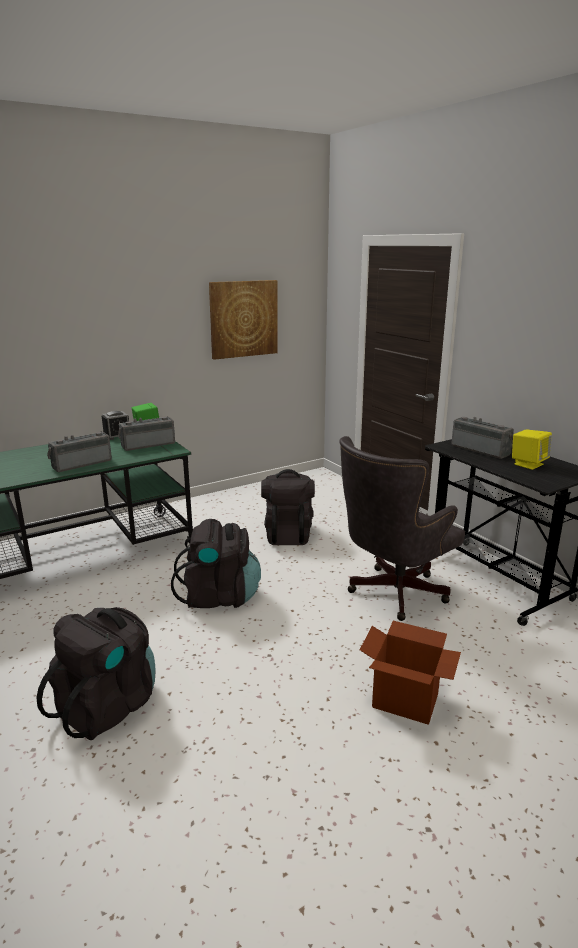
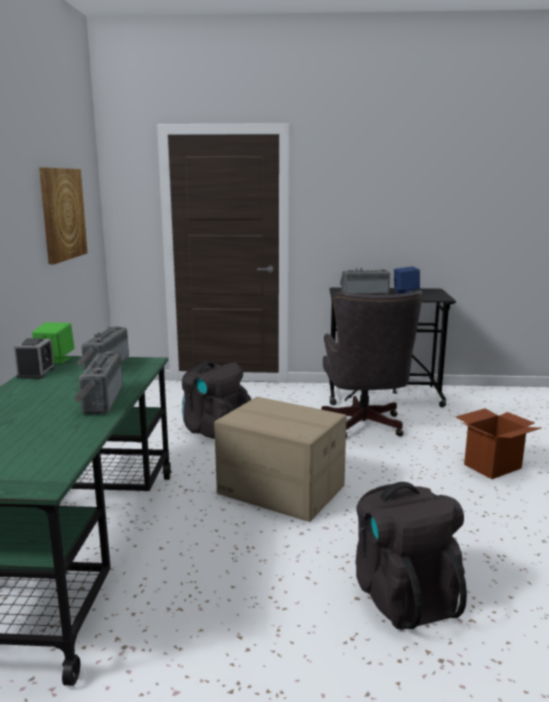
camera: 55 degrees left, 5 degrees down
black backpack [171,519,261,608] -> cardboard box [214,397,347,522]
yellow speaker [512,429,552,470] -> blue speaker [394,266,420,294]

